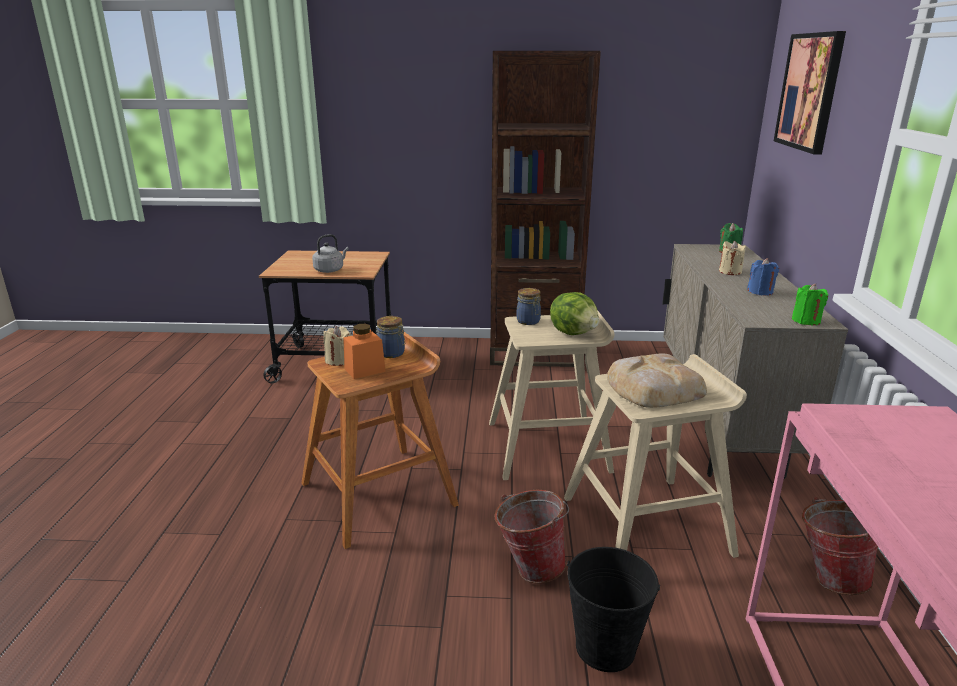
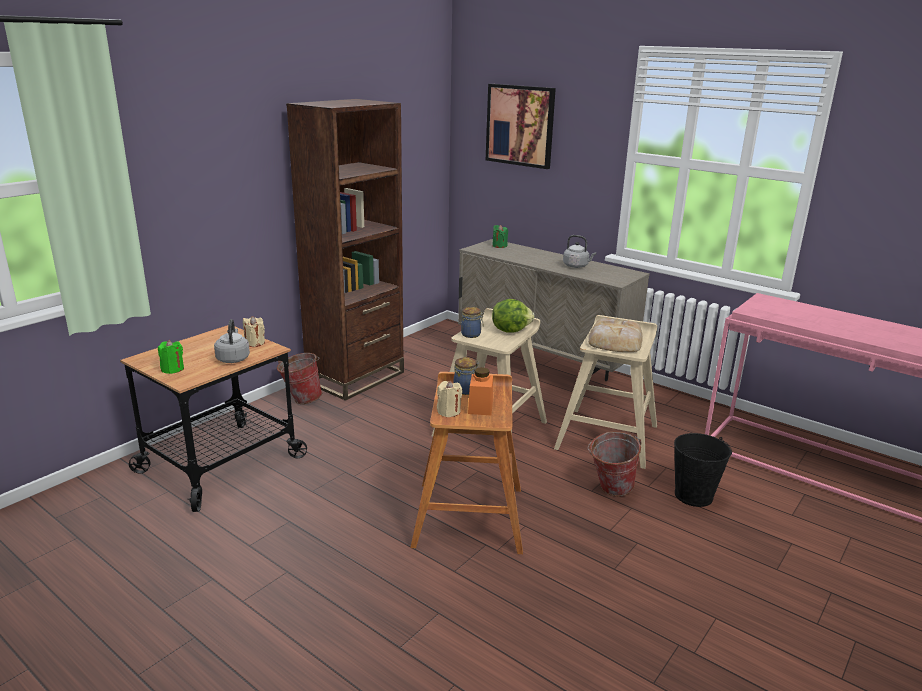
camera: 55 degrees left, 0 degrees up
beige candle [719,241,746,275] -> beige candle moved to [243,316,265,347]
blue candle [747,258,779,295] -> grey kettle [563,235,596,268]
green candle [792,284,828,325] -> green candle moved to [158,340,184,374]
bucket [802,497,878,595] -> bucket moved to [277,353,322,404]

